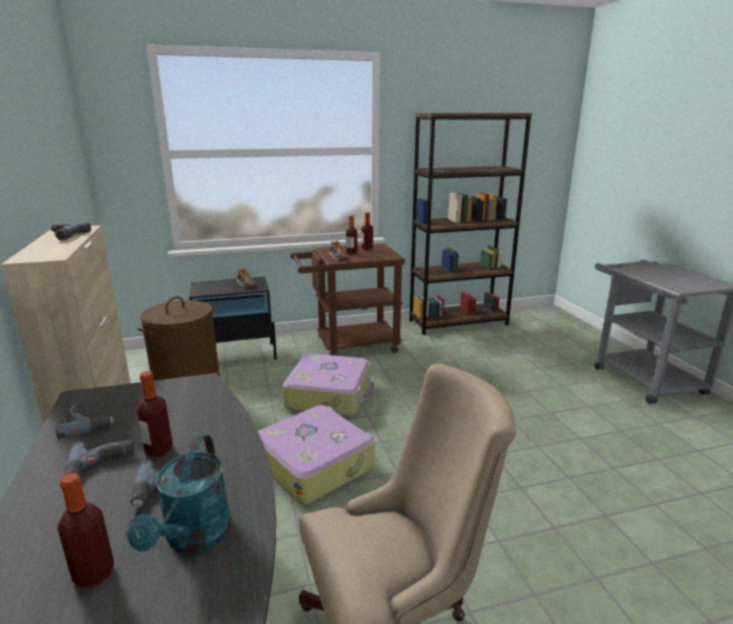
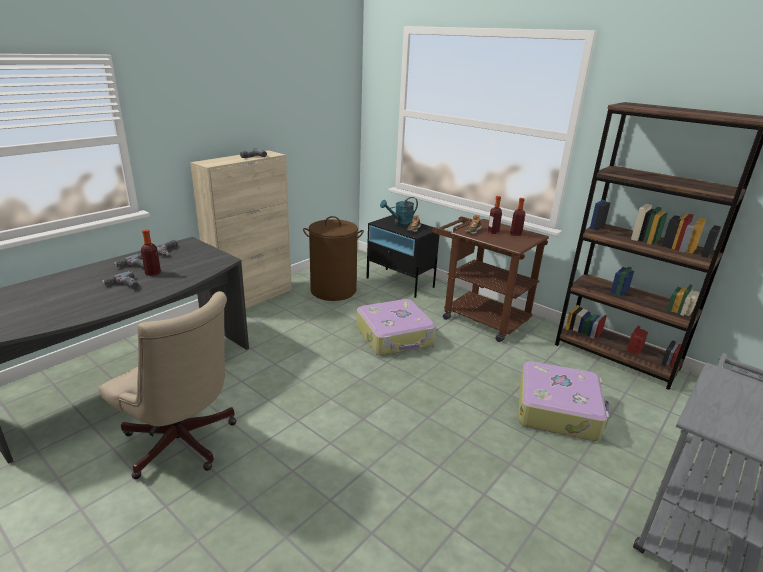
camera: 55 degrees right, 5 degrees up
bottle [58,473,114,588] -> none
turquoise watering can [127,435,231,554] -> turquoise watering can moved to [380,197,418,226]
suitcase [258,405,375,505] -> suitcase moved to [518,361,609,441]

